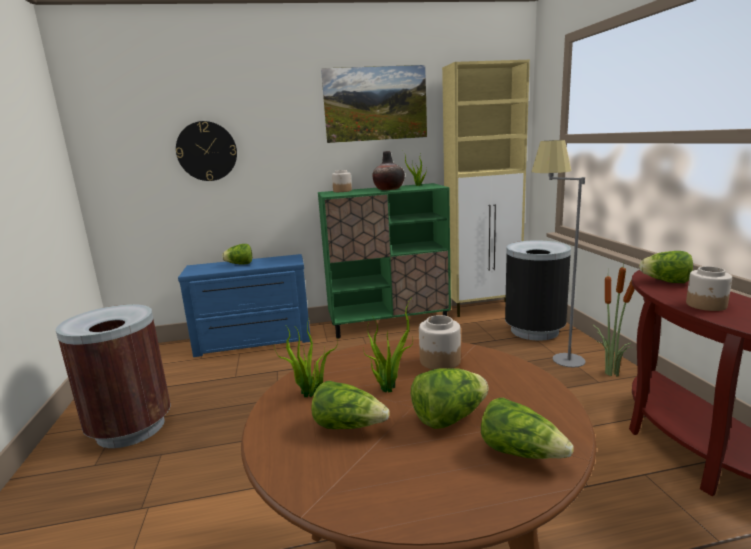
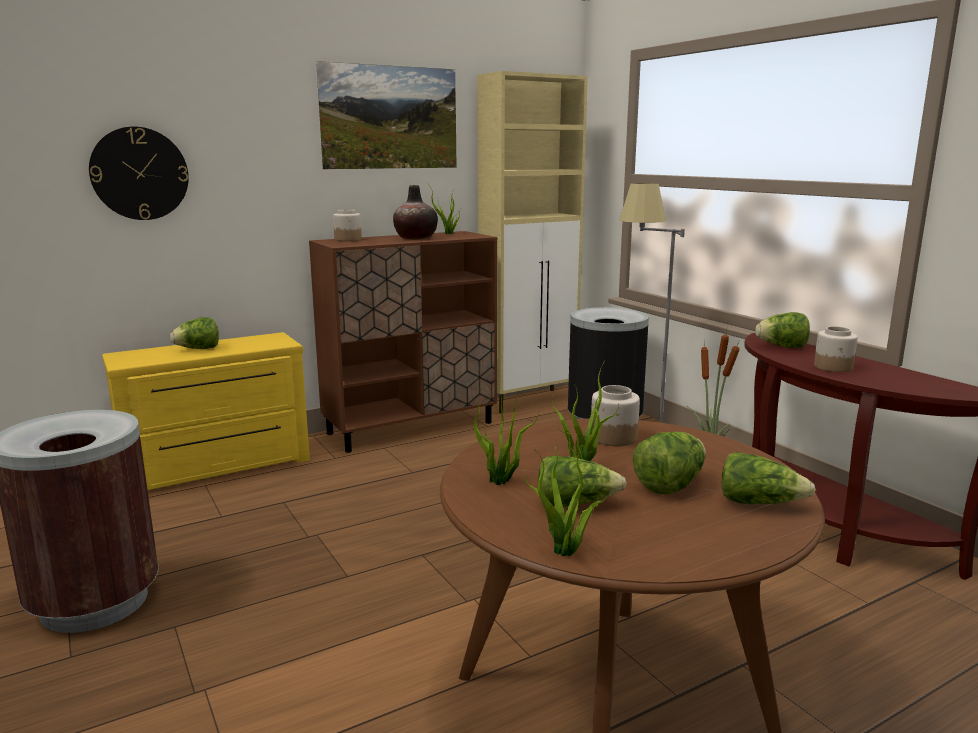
camera: 20 degrees left, 0 degrees up
blue dresser [178,254,310,357] -> yellow dresser [102,332,310,490]
green cabinet [318,183,451,339] -> brown cabinet [309,231,497,453]
none -> potted plant [524,444,606,556]

